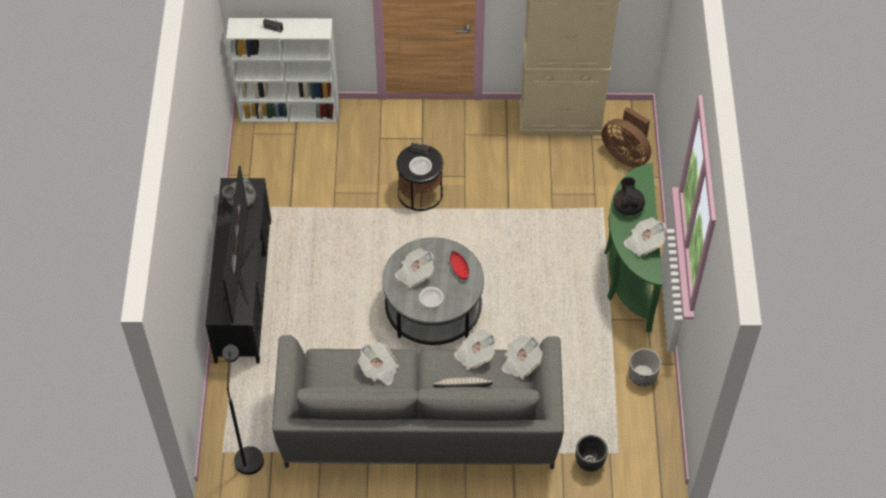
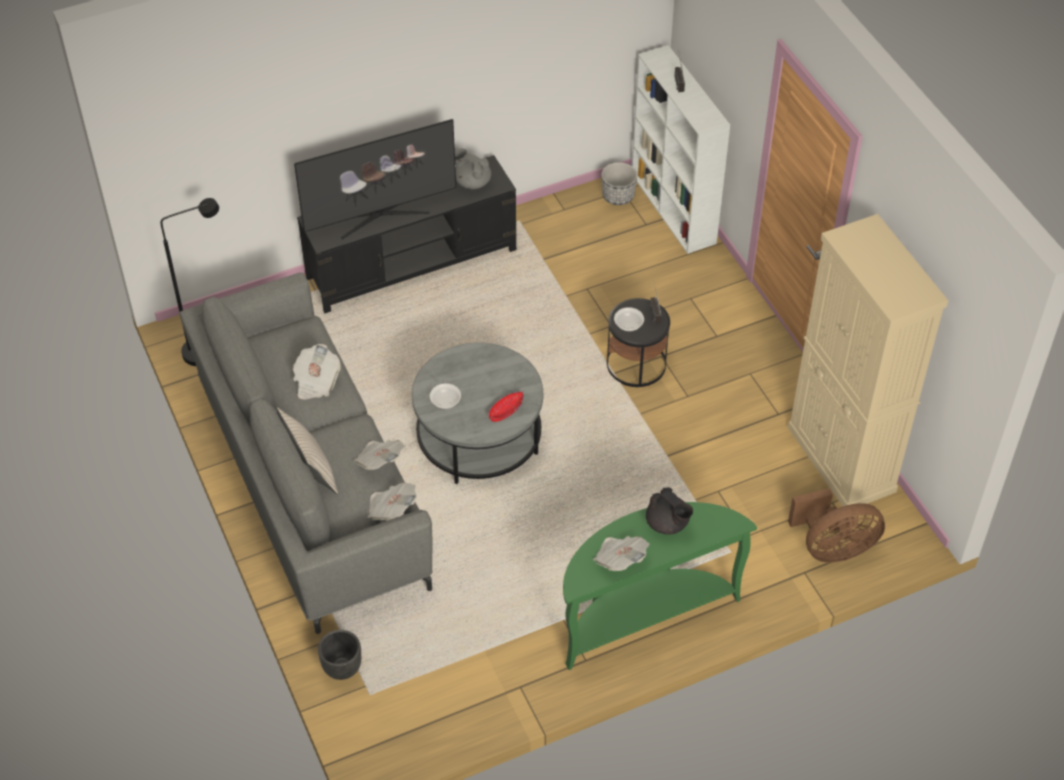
camera: 65 degrees right, 5 degrees down
newspaper [395,248,434,288] -> none
brown fan [601,107,651,168] -> brown fan turned 120 degrees counterclockwise [788,488,885,563]
black teapot [613,177,645,215] -> black teapot turned 75 degrees clockwise [646,487,693,534]
planter [629,348,661,386] -> planter moved to [602,162,637,205]

